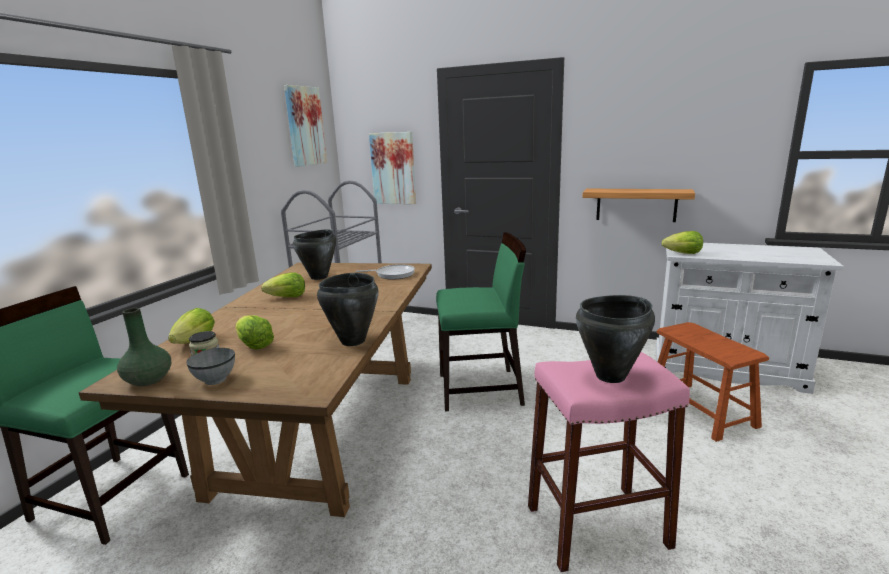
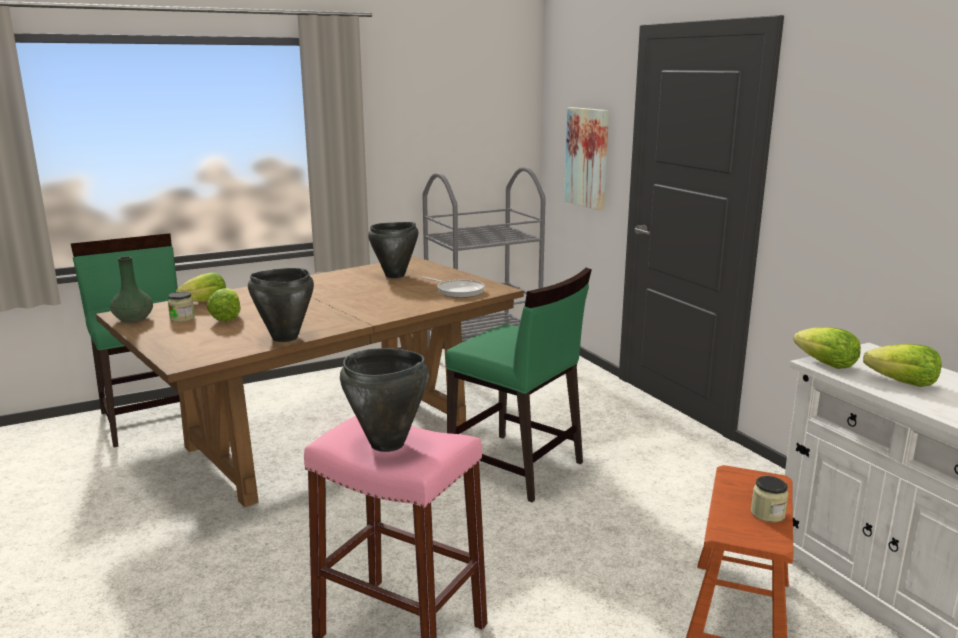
camera: 40 degrees right, 0 degrees up
grey bowl [186,348,235,385] -> none
lettuce [261,273,305,297] -> lettuce moved to [863,344,942,387]
picture [284,85,327,167] -> none
shelf [582,189,695,222] -> none
none -> jar [751,476,789,522]

